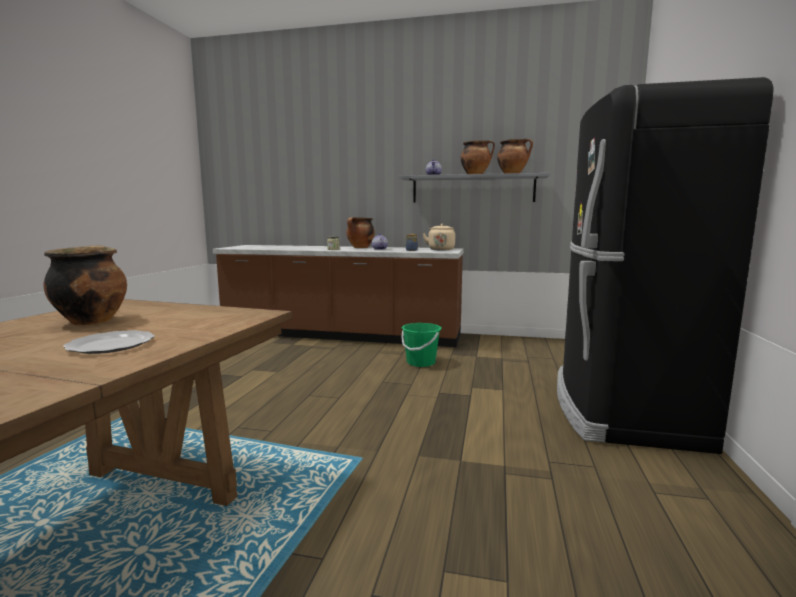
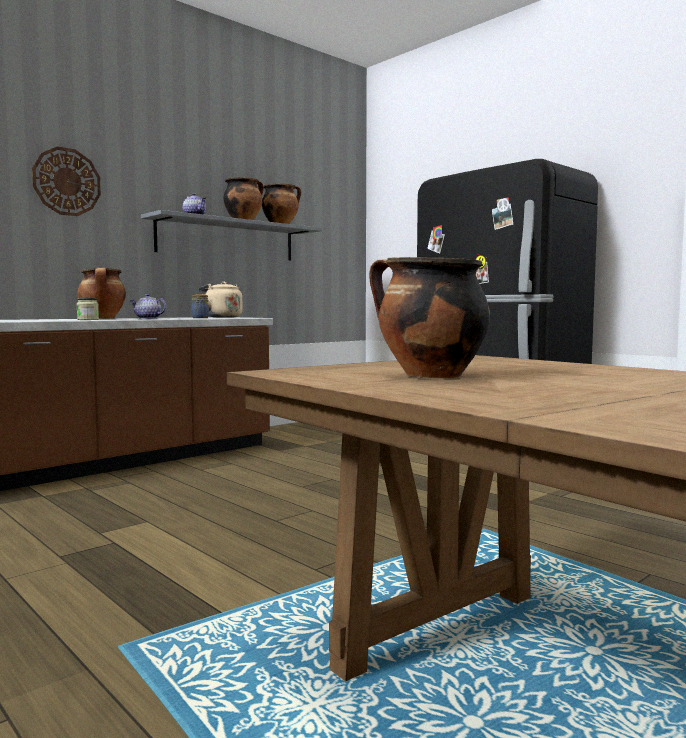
camera: 55 degrees left, 5 degrees down
plate [63,330,154,354] -> none
green bucket [401,323,442,367] -> none
none -> wall clock [32,146,101,216]

